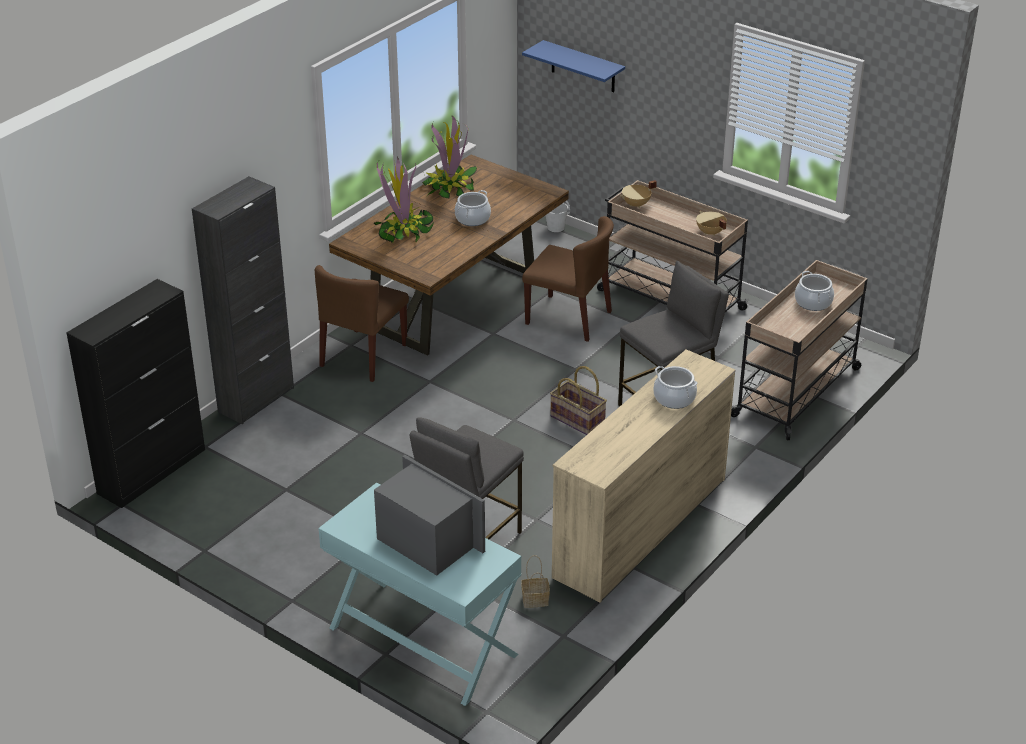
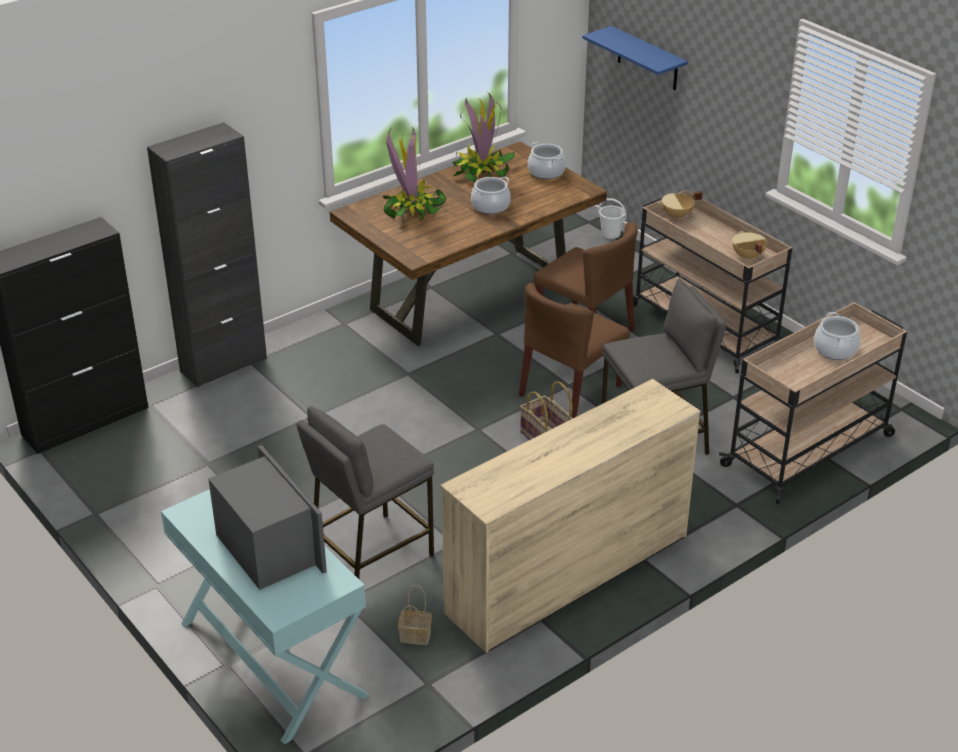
camera: 15 degrees right, 0 degrees up
brown chair [315,265,409,382] -> brown chair moved to [519,283,630,418]
cooking pot [653,366,698,409] -> cooking pot moved to [528,142,566,179]

